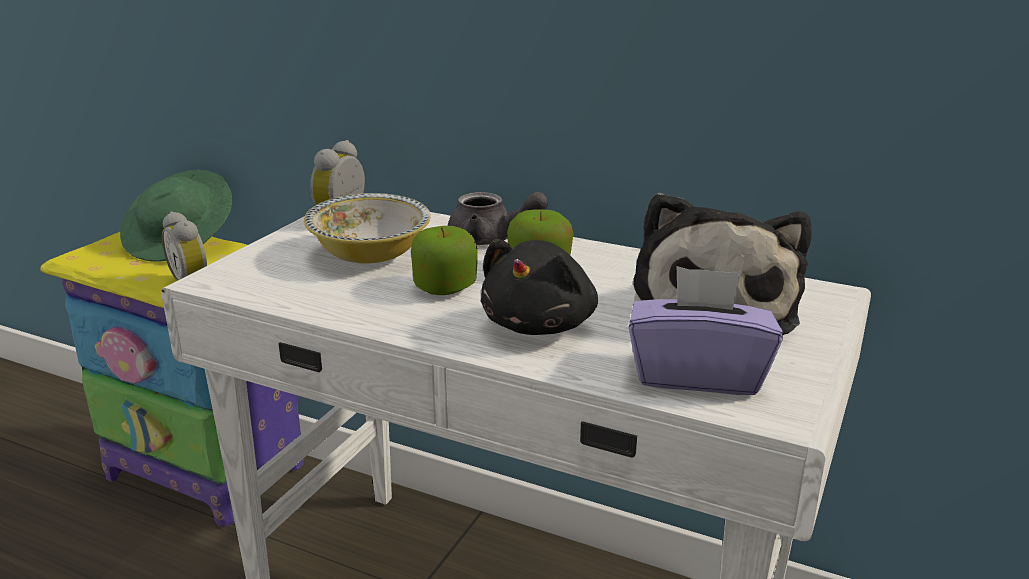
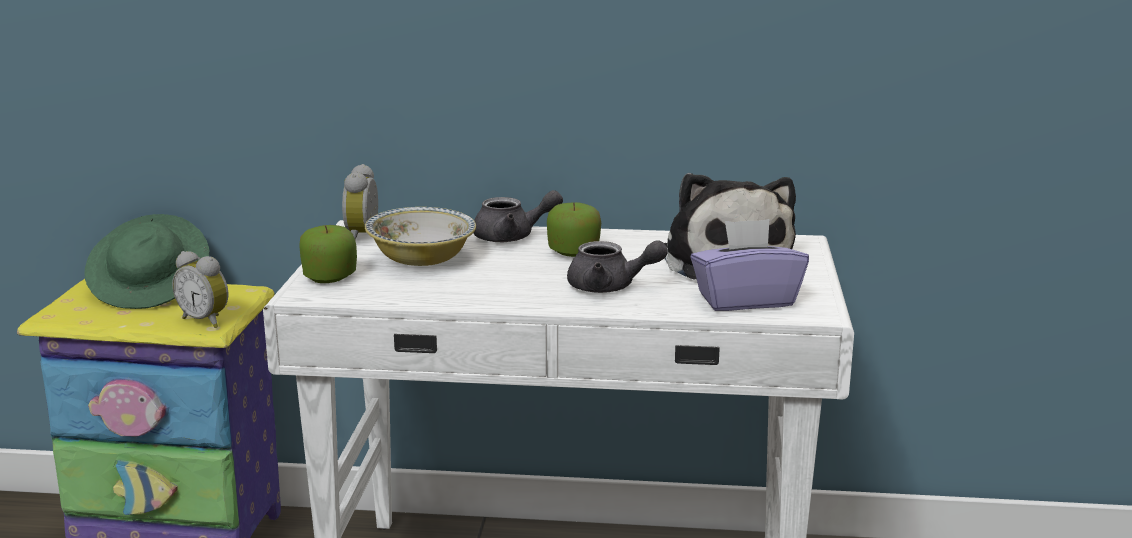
camera: 20 degrees left, 5 degrees down
apple [411,226,478,295] -> apple moved to [299,225,357,283]
black plush toy [481,239,598,335] -> grey teapot [567,240,668,293]

